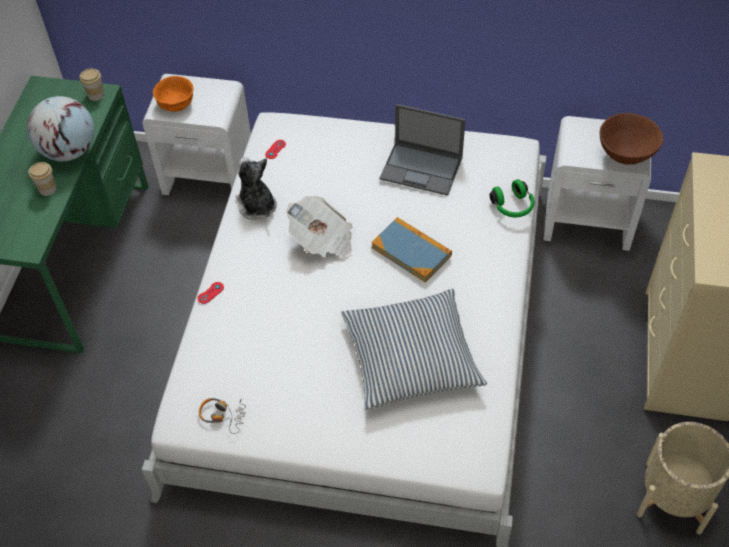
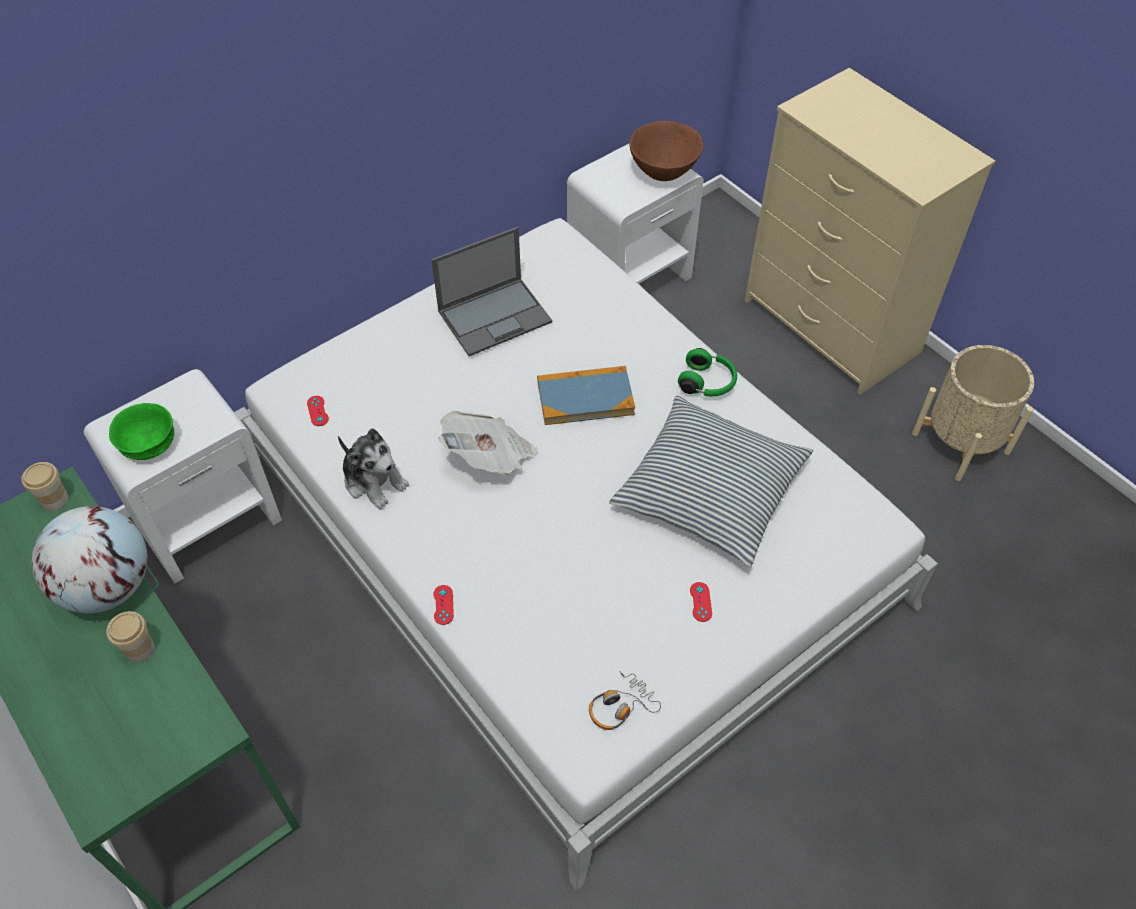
camera: 50 degrees left, 0 degrees up
orange bowl [153,76,194,112] -> green bowl [109,403,174,460]
plush toy [236,157,277,220] -> plush toy turned 150 degrees counterclockwise [338,428,409,509]
green headphones [490,179,534,217] -> green headphones moved to [678,348,737,396]
none -> red game controller [690,582,712,622]

